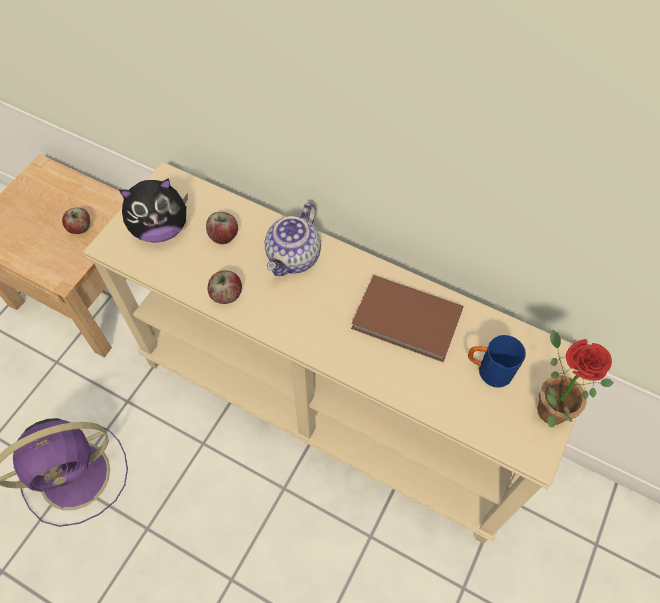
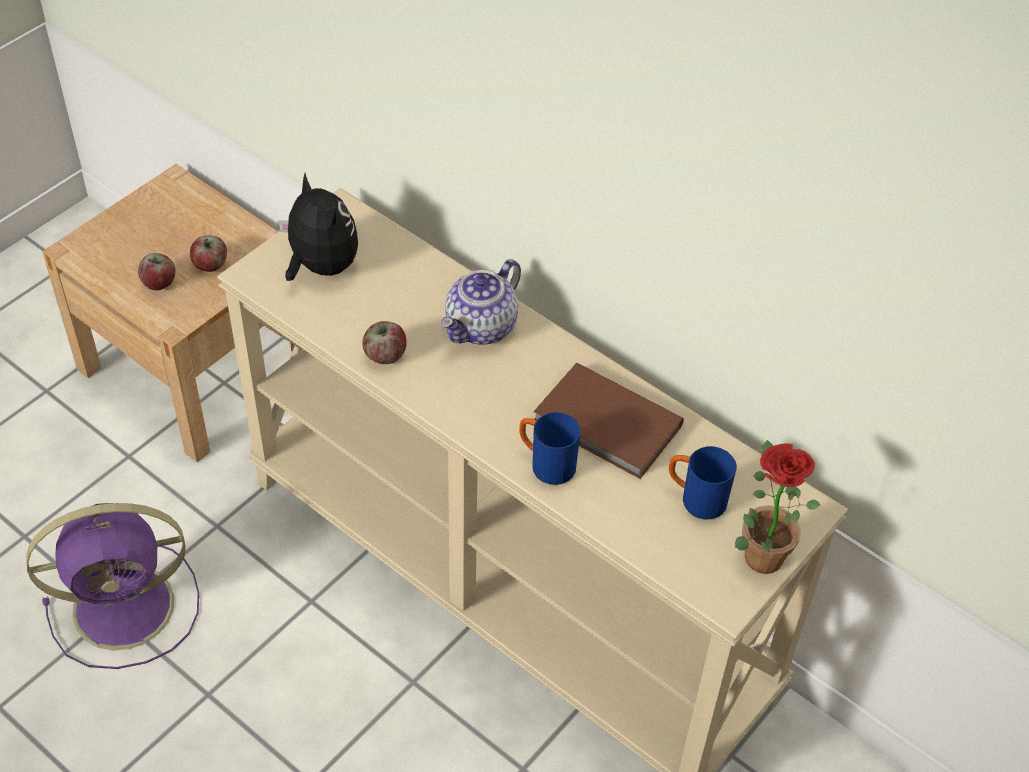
camera: 10 degrees right, 10 degrees down
plush toy [119,178,188,243] -> plush toy turned 120 degrees counterclockwise [279,173,358,281]
apple [206,212,238,244] -> apple moved to [138,253,175,290]
none -> blue mug [519,412,581,485]

